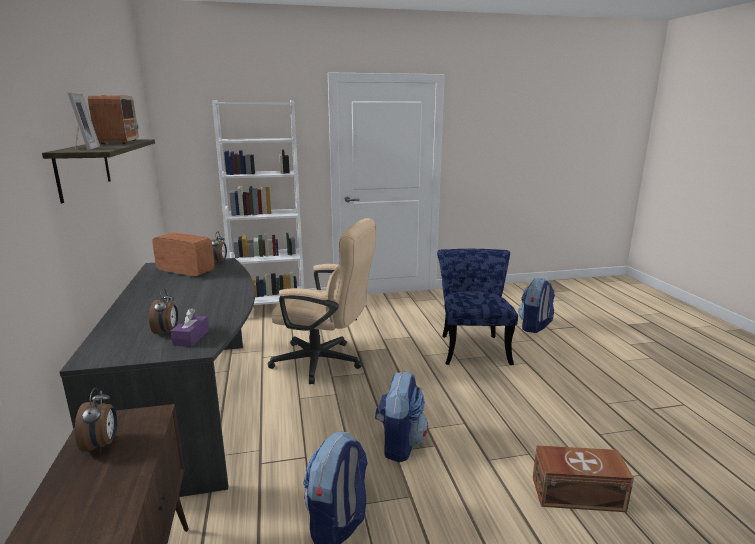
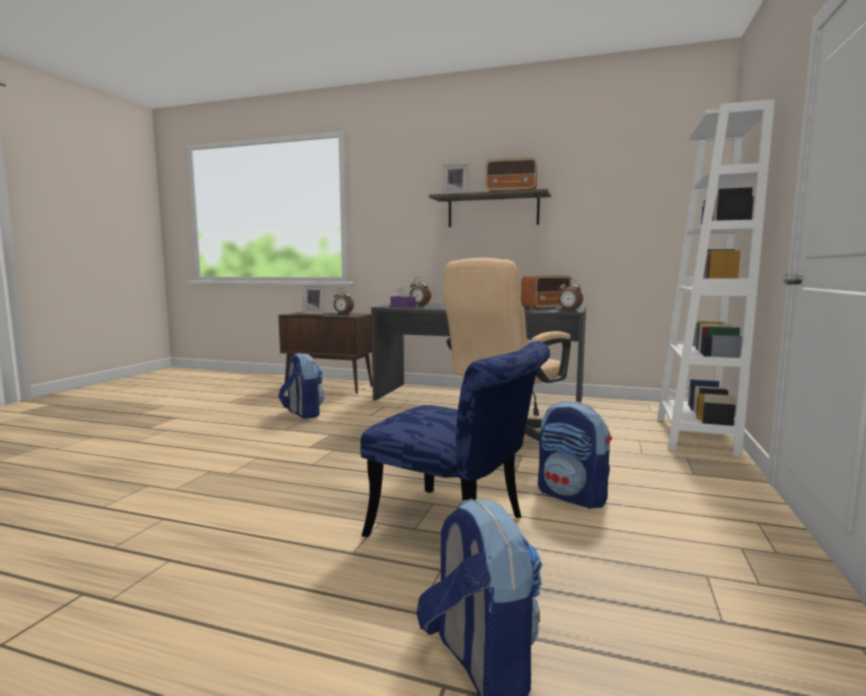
camera: 120 degrees right, 10 degrees down
backpack [375,371,428,463] -> backpack moved to [538,401,612,509]
brown storage box [533,445,634,512] -> none
none -> picture frame [302,285,325,314]

